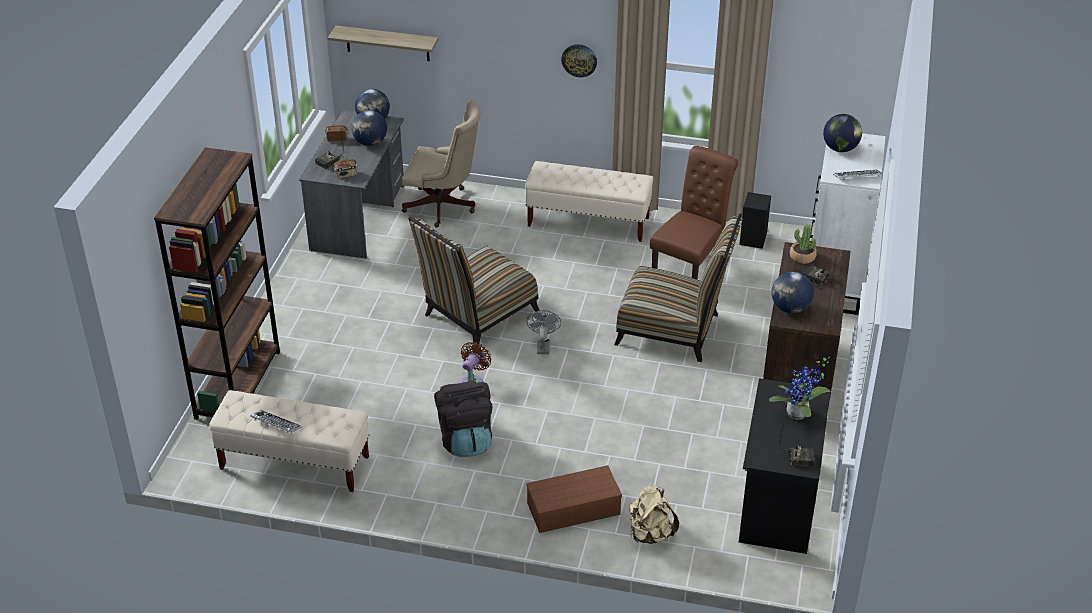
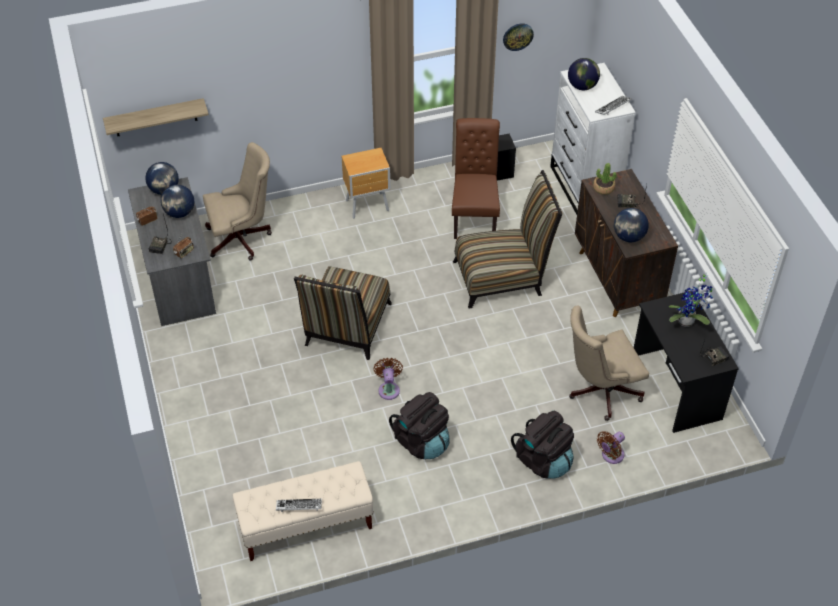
camera: 30 degrees left, 10 degrees up
brown bookcase [154,147,280,420] -> none
beige bench [525,161,653,242] -> brown nightstand [341,148,390,219]
grey fan [526,310,561,354] -> none
brown storage box [526,465,622,533] -> black backpack [511,411,574,479]
wall clock [561,44,597,77] -> wall clock moved to [503,23,534,51]
beige backpack [629,485,679,544] -> brown fan [597,431,625,464]
none -> beige office chair [569,306,649,421]

